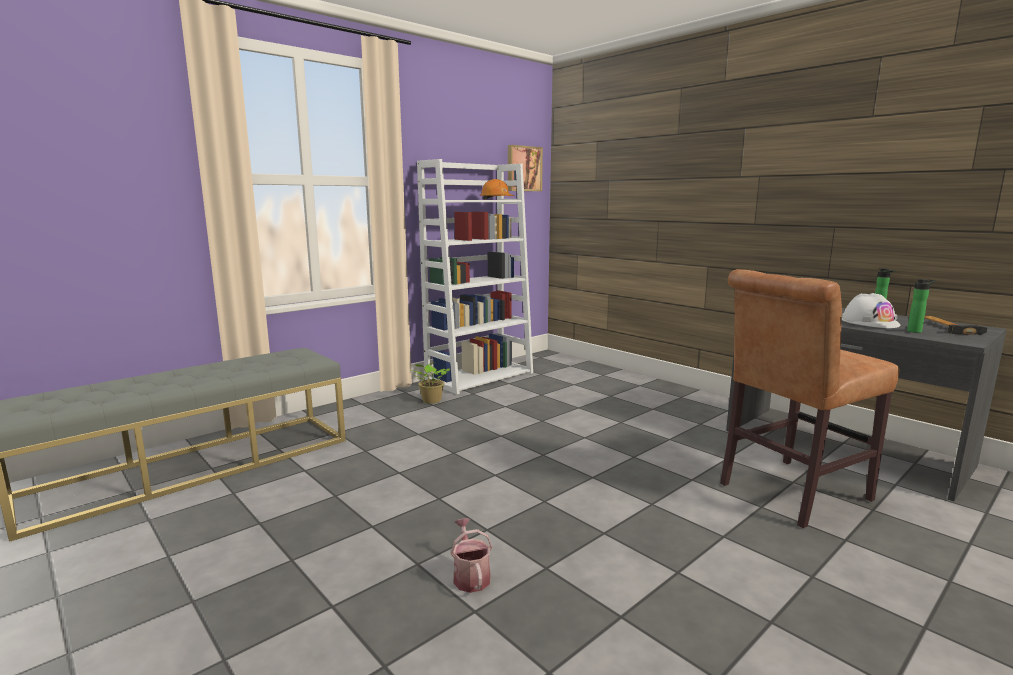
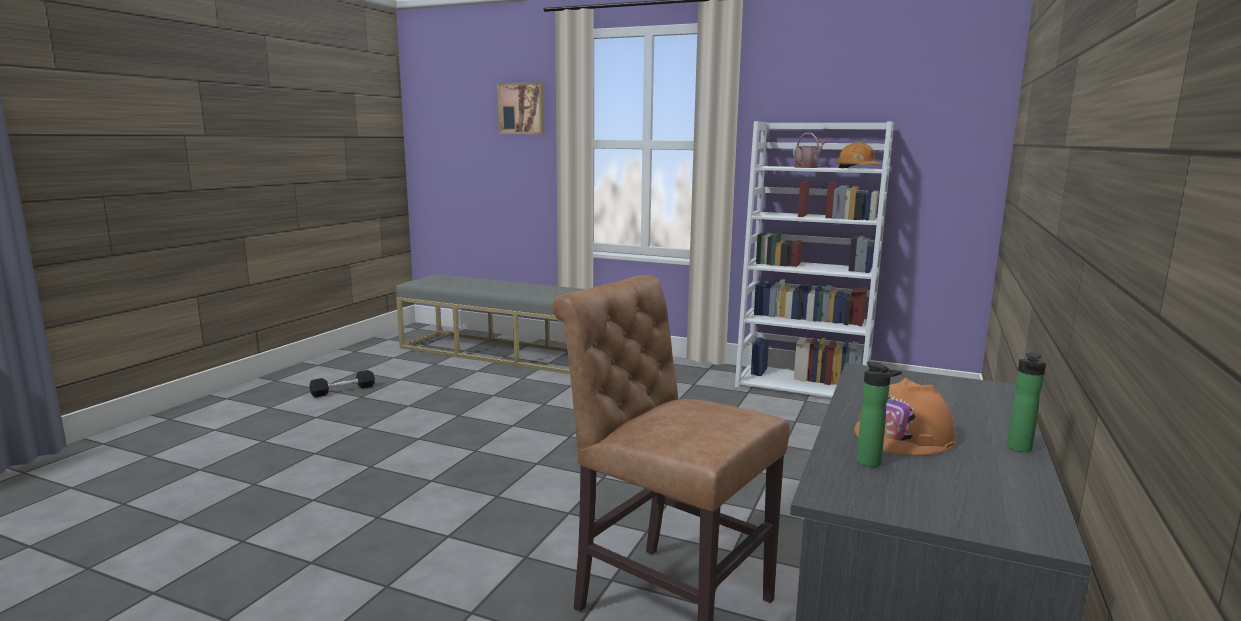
camera: 65 degrees right, 0 degrees up
potted plant [411,363,450,403] -> none
watering can [451,518,492,593] -> watering can moved to [793,133,828,168]
picture [508,145,543,191] -> picture moved to [497,82,544,134]
white hard hat [842,293,900,328] -> orange hard hat [854,378,956,455]
hammer [924,316,987,335] -> none
none -> black dumbbell [309,370,375,398]

